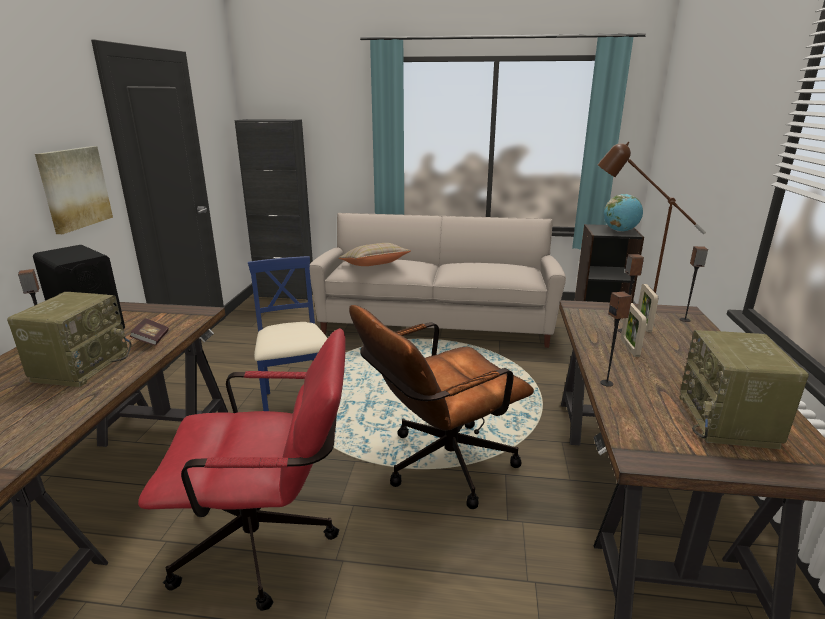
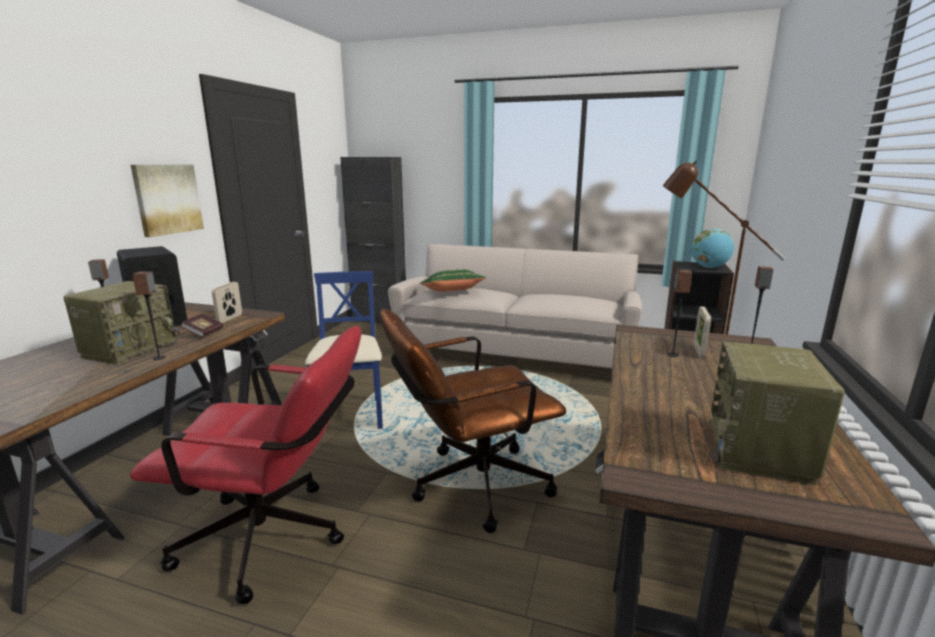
camera: 10 degrees right, 5 degrees down
beige pillow [339,243,411,266] -> green pillow [420,270,486,292]
speaker [600,291,632,387] -> speaker moved to [132,271,166,360]
picture frame [621,303,647,357] -> picture frame moved to [212,282,242,323]

